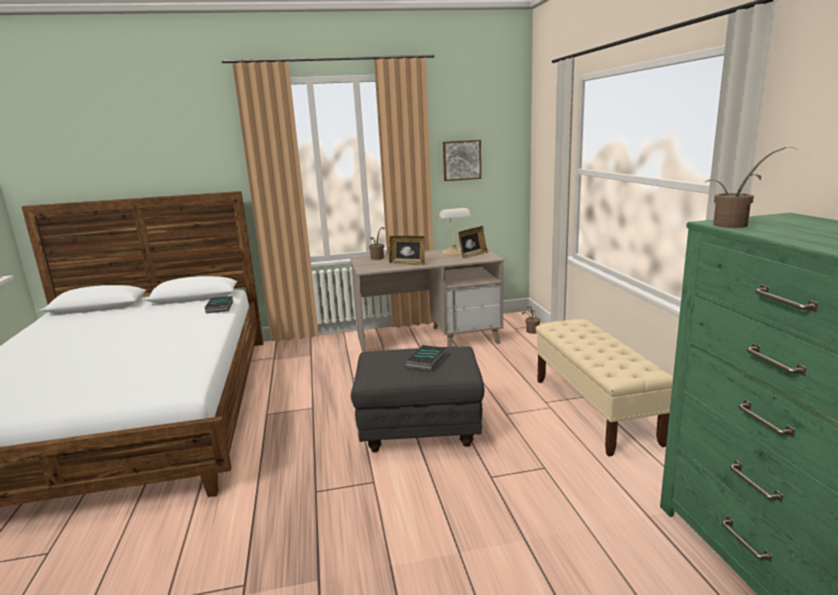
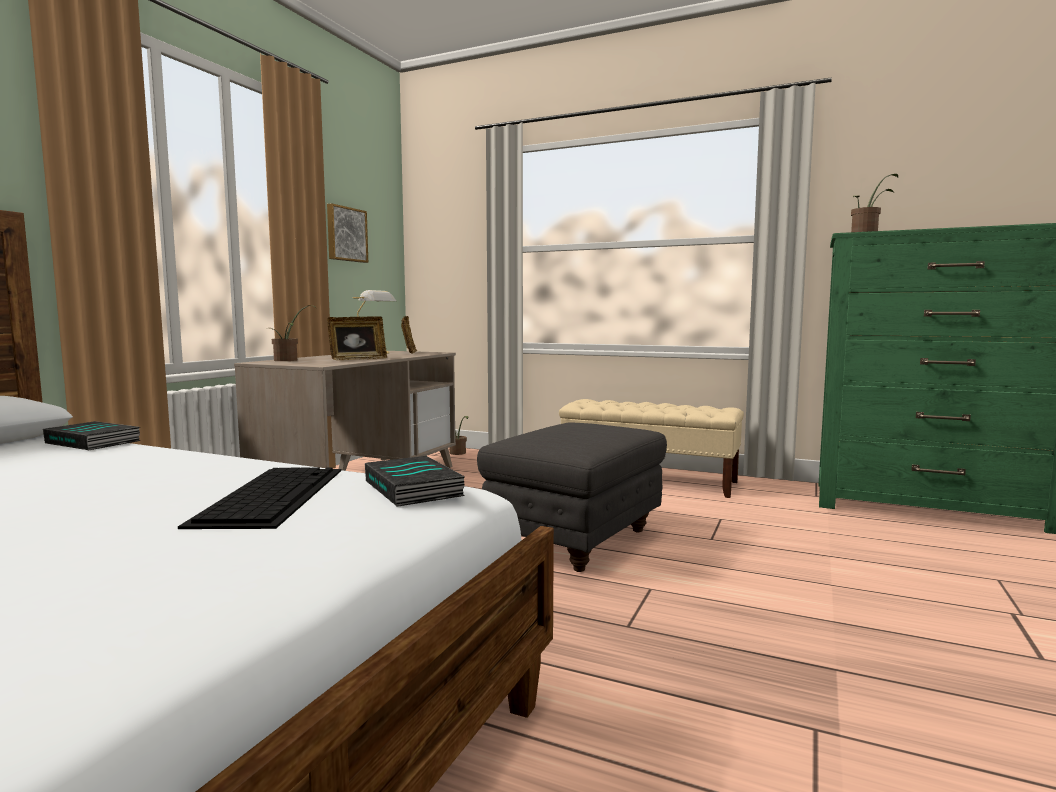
camera: 55 degrees left, 10 degrees down
book [406,345,447,371] -> book moved to [365,456,465,507]
none -> keyboard [178,468,341,529]

